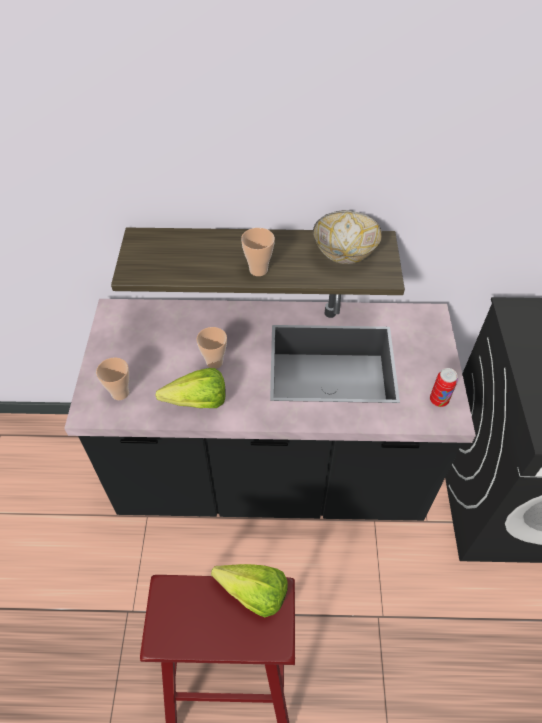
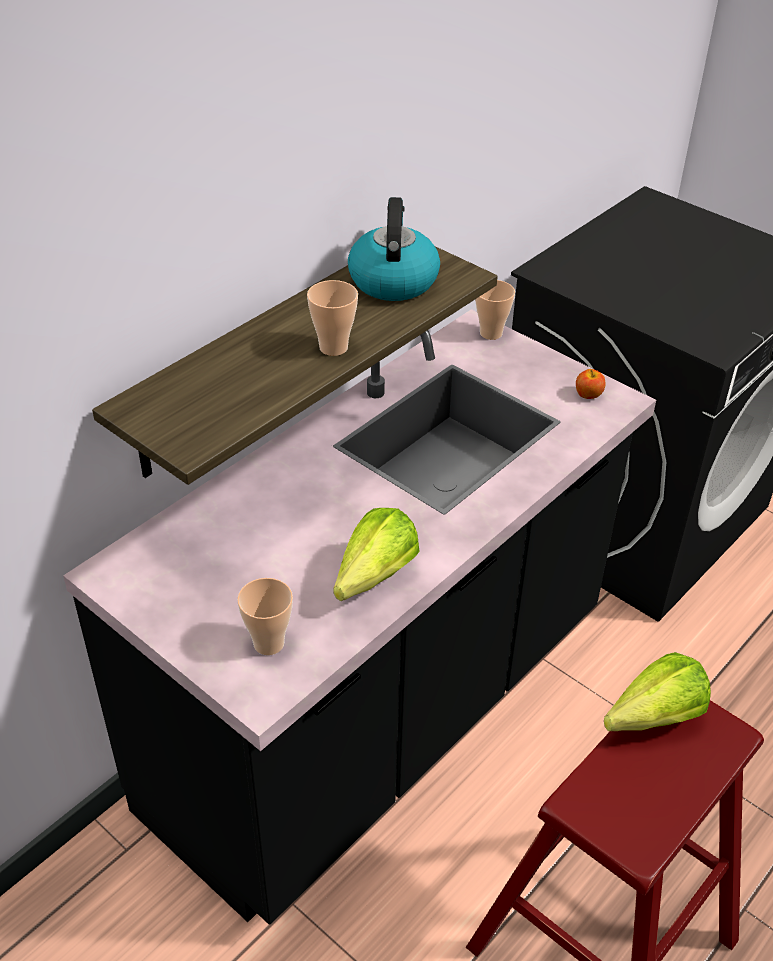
camera: 50 degrees left, 10 degrees down
cup [196,327,227,369] -> cup moved to [475,280,515,340]
bowl [313,210,382,264] -> kettle [348,197,440,301]
can [430,368,458,407] -> apple [576,369,605,399]

